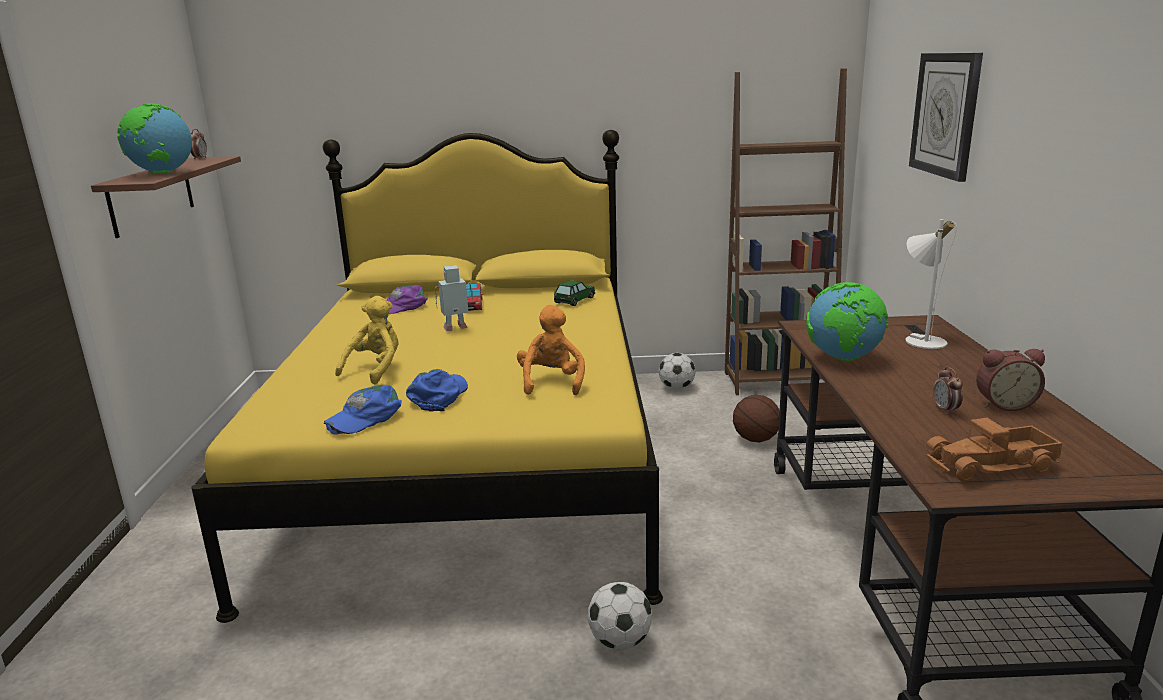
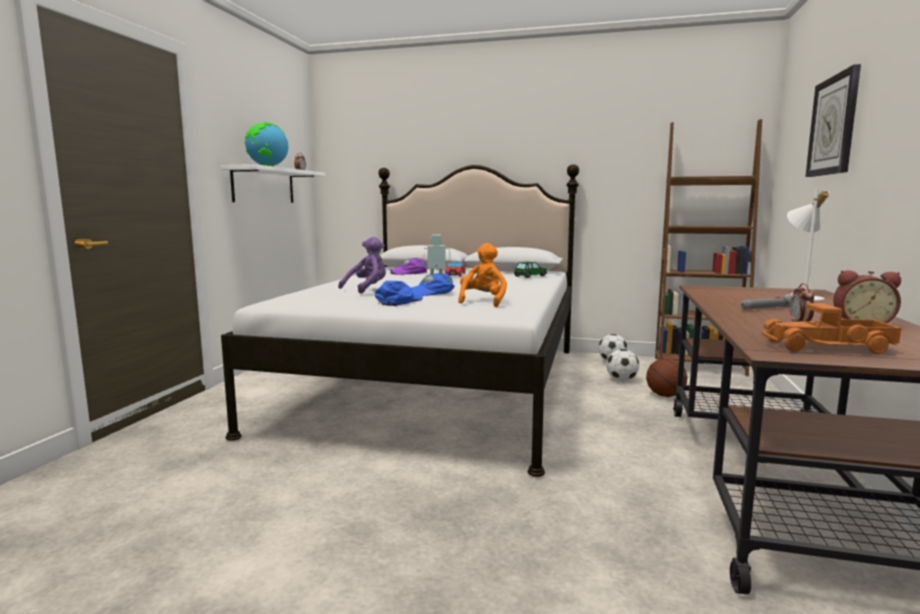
camera: 15 degrees right, 10 degrees down
brown shelf [91,156,241,238] -> white shelf [221,164,325,203]
yellow bed [191,130,663,623] -> white bed [221,164,579,477]
blue cap [324,385,402,435] -> blue cap moved to [411,273,455,296]
yellow plush toy [335,296,399,385] -> purple plush toy [338,237,386,294]
football [587,582,652,649] -> football moved to [606,349,639,381]
globe [806,282,888,361] -> none
none -> grey flashlight [741,295,793,310]

